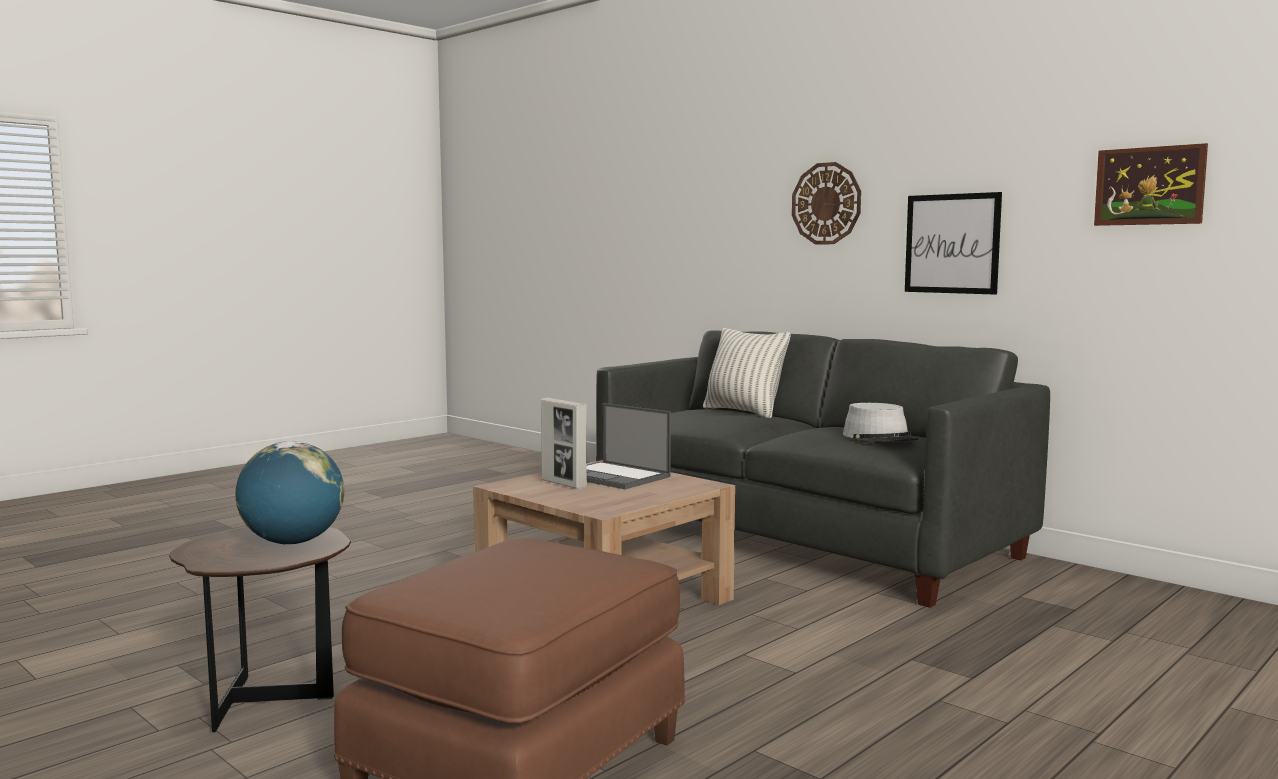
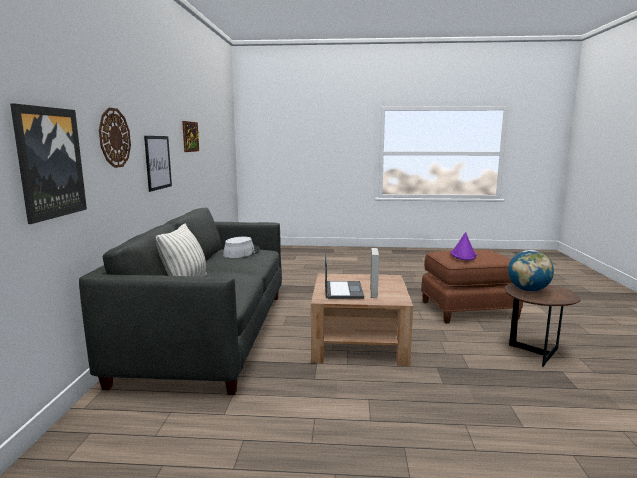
camera: 130 degrees left, 5 degrees up
none -> picture [10,103,87,224]
none -> purple hat [450,232,477,260]

